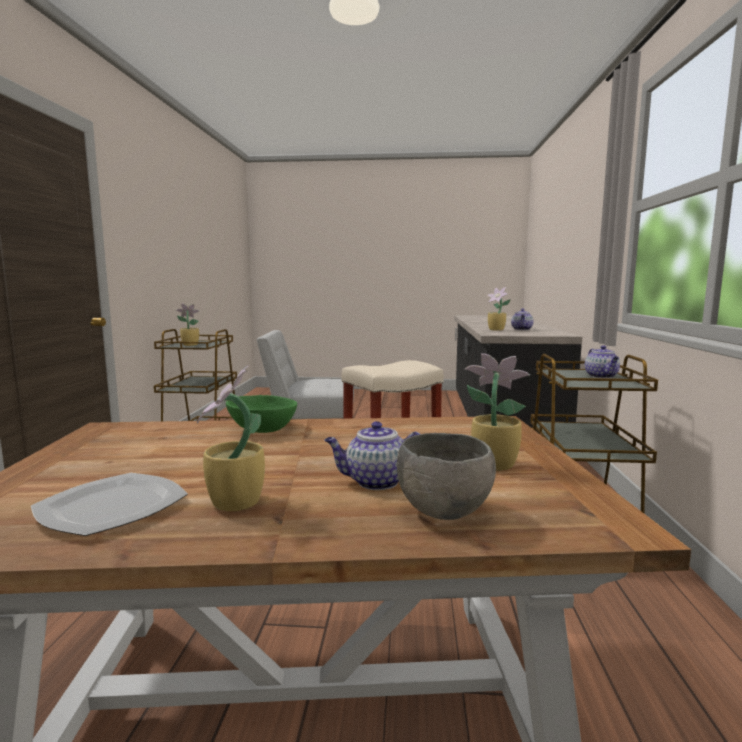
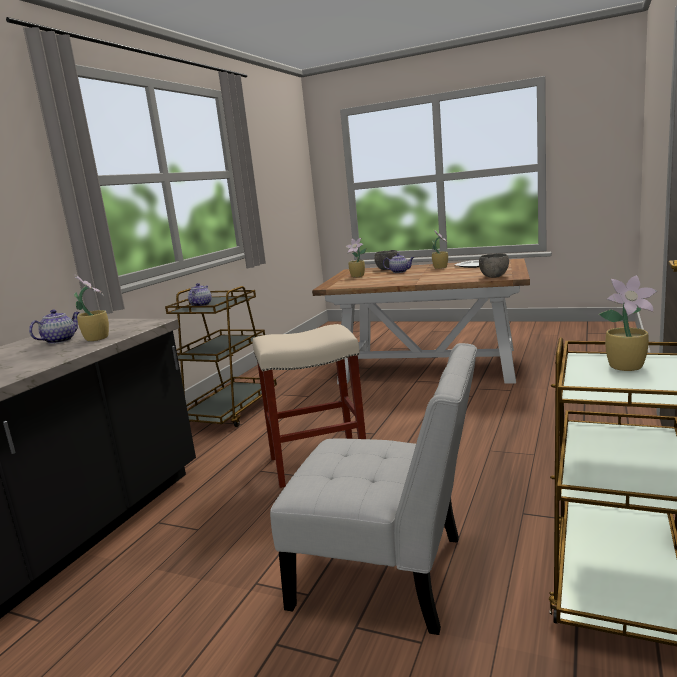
camera: 160 degrees left, 5 degrees up
green bowl [226,395,297,433] -> none
none -> grey bowl [479,253,509,278]

